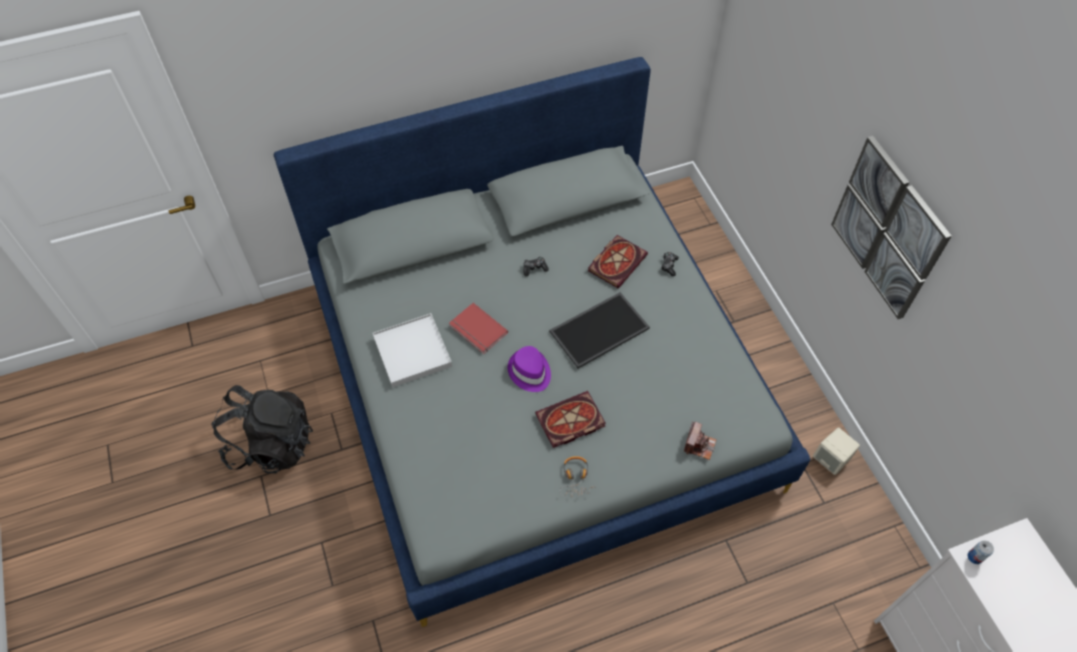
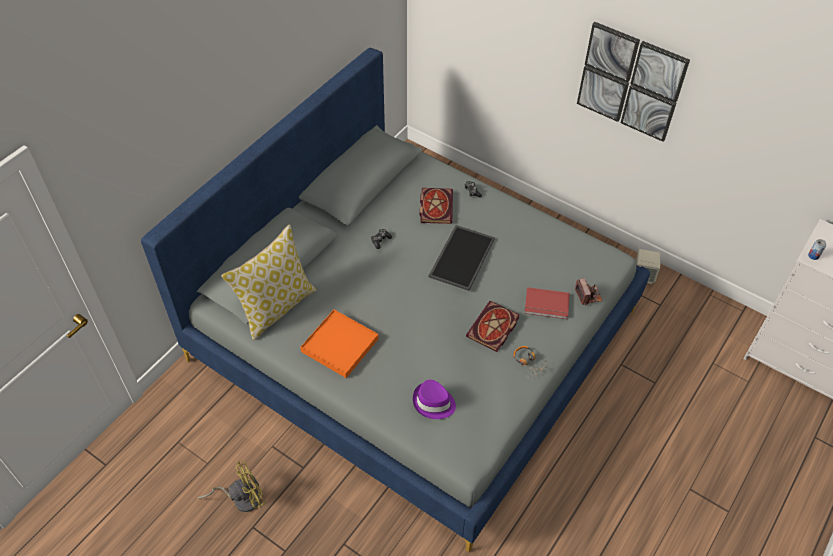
camera: 35 degrees left, 5 degrees down
black backpack [211,385,313,474] -> yellow fan [197,461,266,512]
white tray [373,313,452,388] -> orange tray [300,309,379,378]
red book [449,303,508,354] -> red book moved to [524,287,570,319]
purple hat [508,346,551,392] -> purple hat moved to [413,380,456,419]
none -> pillow [221,224,317,341]

